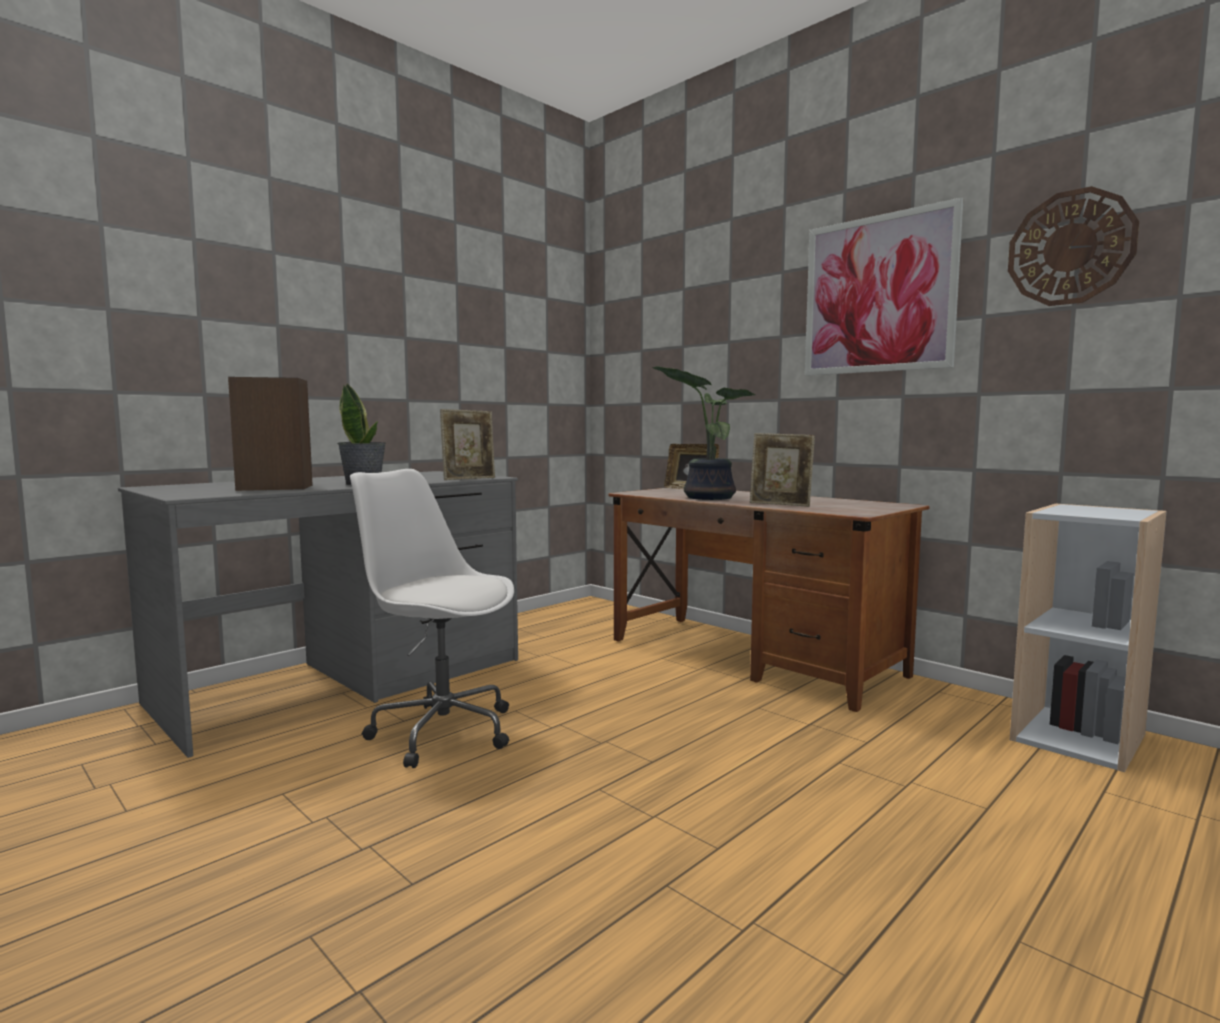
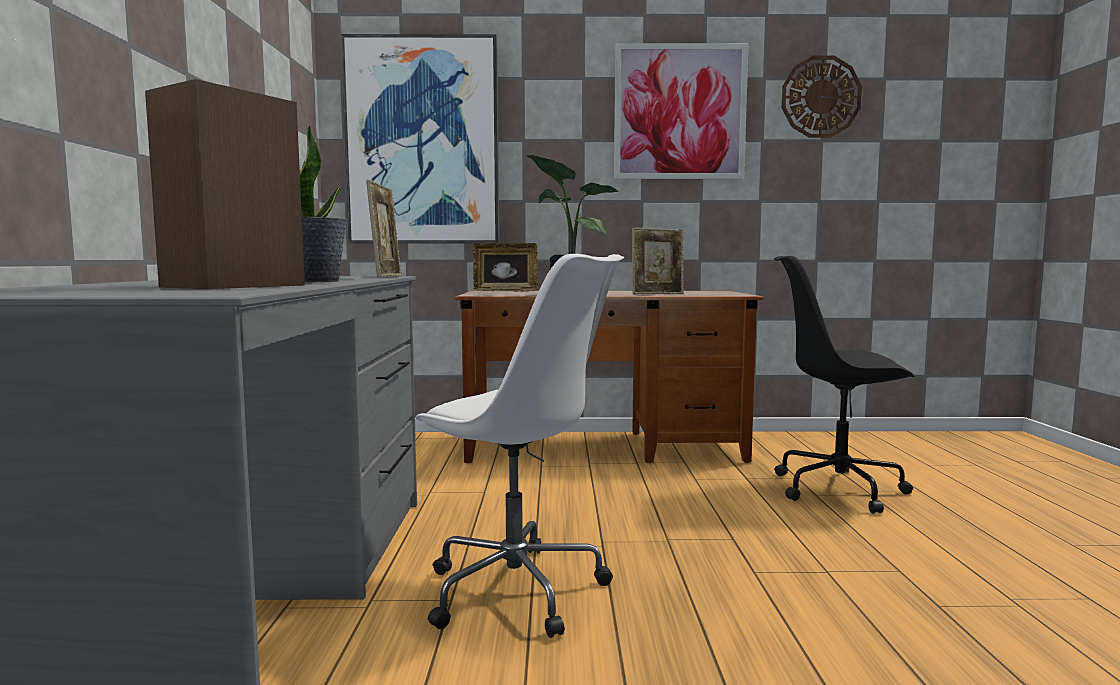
camera: 45 degrees left, 0 degrees up
white office chair [350,469,514,768] -> white office chair turned 135 degrees counterclockwise [416,254,624,638]
bookcase [1010,504,1167,772] -> none
none -> picture [341,34,499,244]
none -> black office chair [774,256,914,514]

